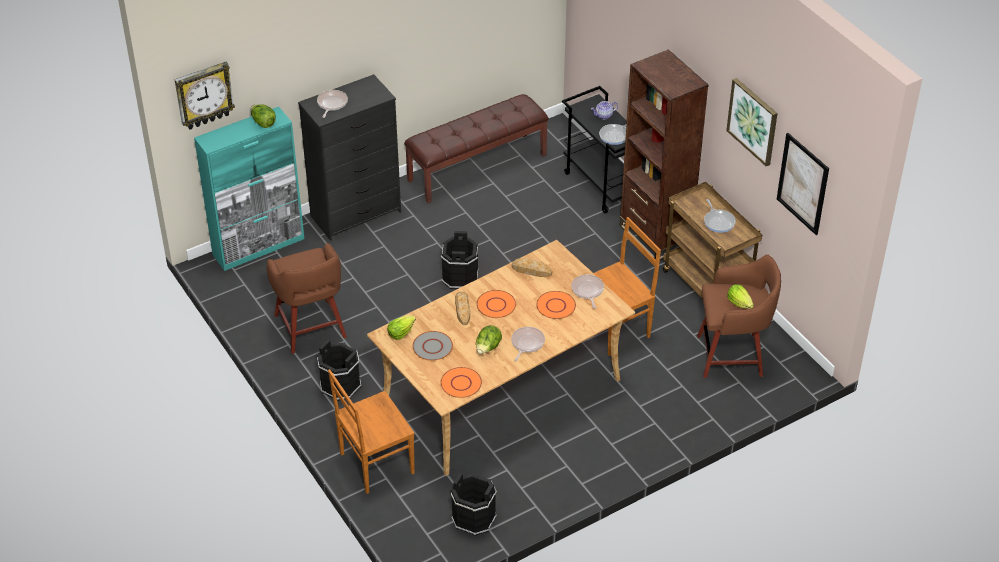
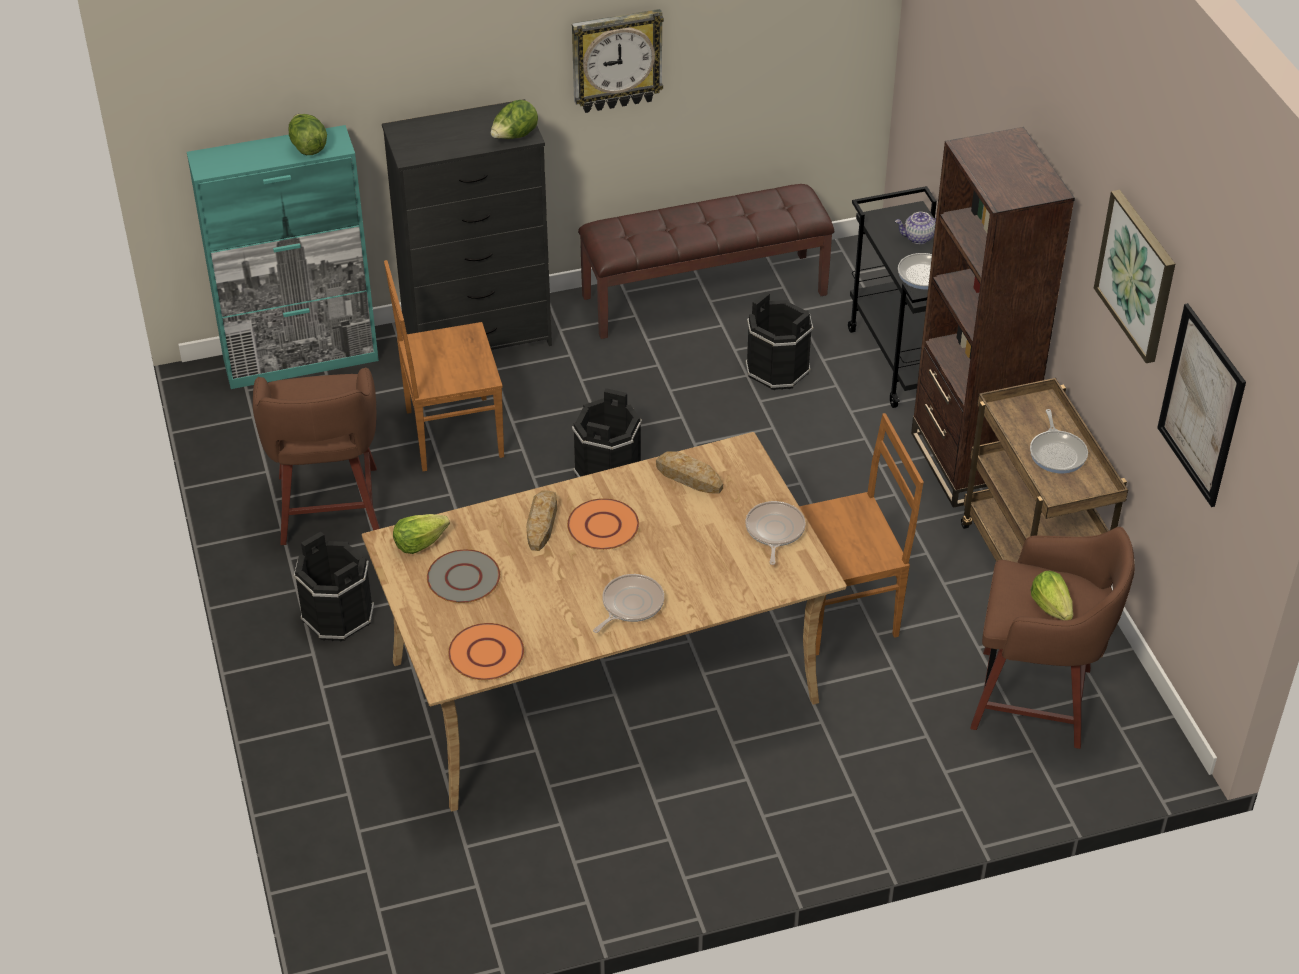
camera: 15 degrees right, 0 degrees up
wall clock [175,62,235,130] -> wall clock moved to [572,9,664,113]
frying pan [317,90,348,118] -> none
brown chair [328,369,415,494] -> brown chair moved to [384,260,504,471]
black bucket [451,472,497,536] -> black bucket moved to [745,292,813,390]
lettuce [476,325,502,354] -> lettuce moved to [491,100,538,139]
orange plate [536,291,576,319] -> none

